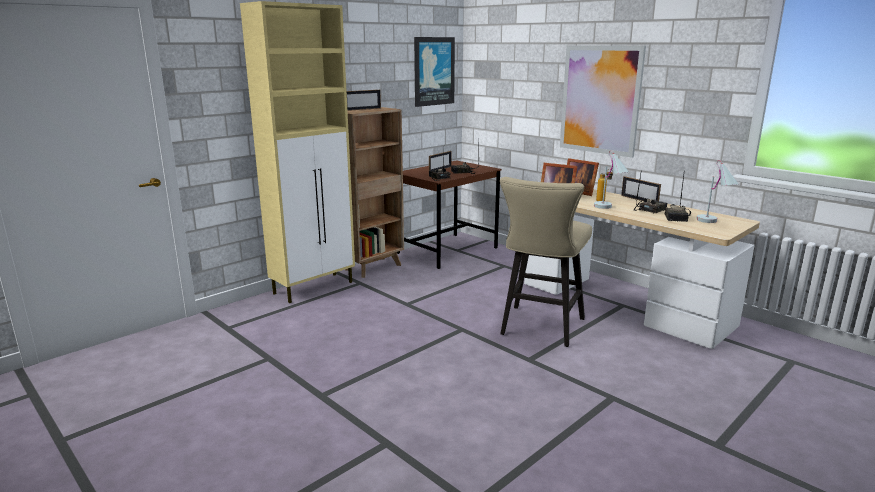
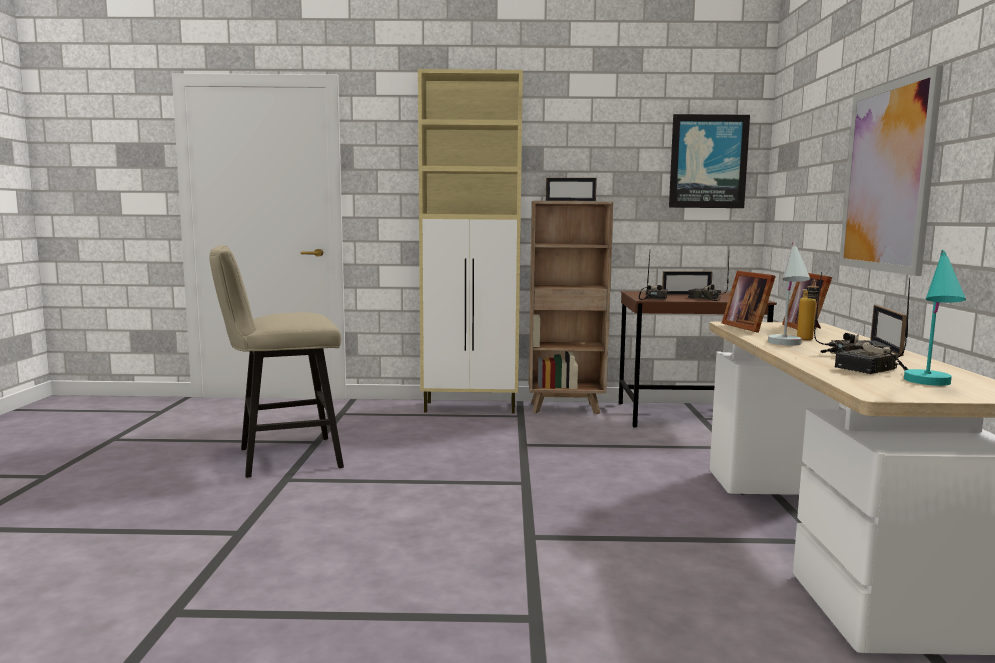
camera: 45 degrees right, 10 degrees down
beige stool [500,177,592,347] -> beige stool moved to [209,245,344,478]
white table lamp [696,160,738,223] -> turquoise table lamp [904,250,966,386]

